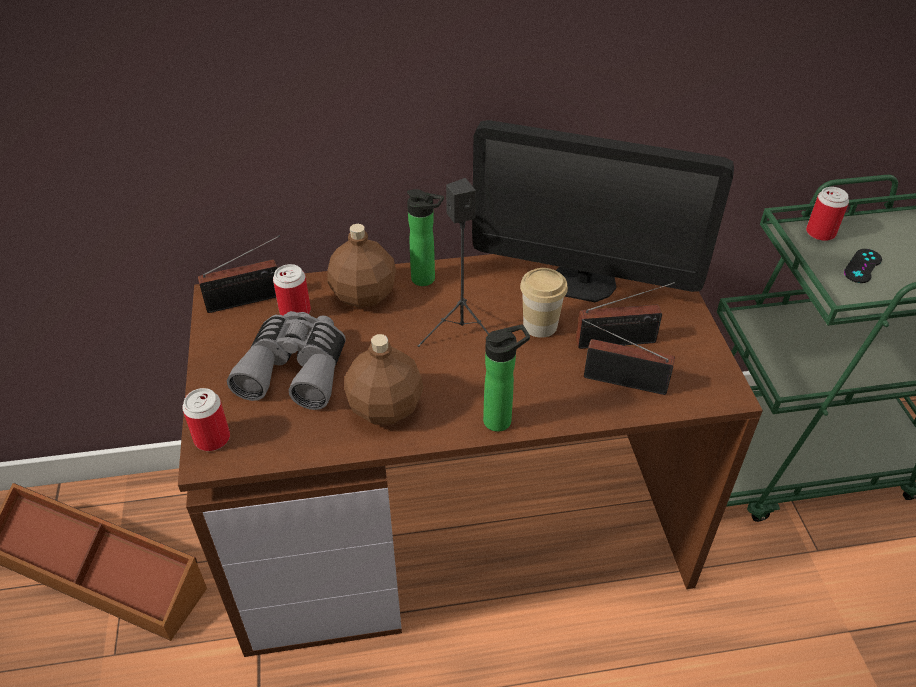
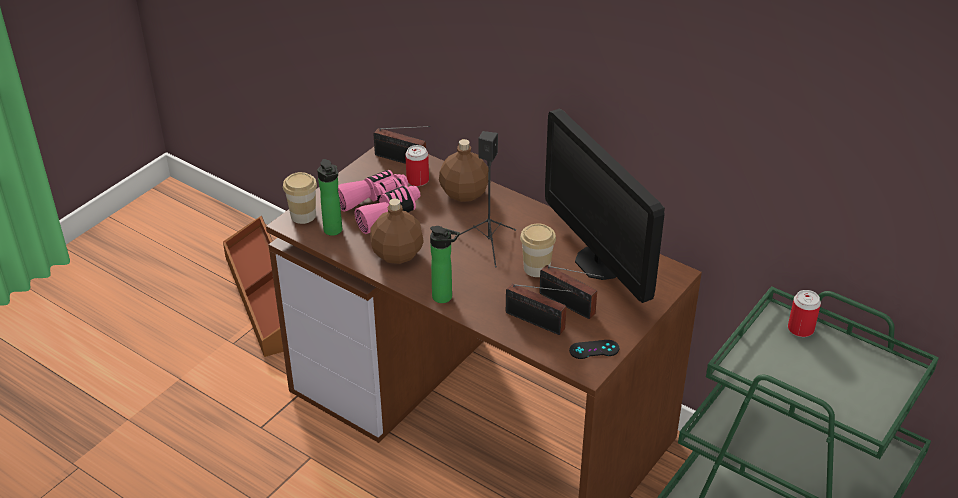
camera: 45 degrees right, 5 degrees down
can [182,388,230,451] -> cup [283,172,317,224]
grey binoculars [227,311,346,410] -> pink binoculars [338,170,421,234]
bottle [407,189,444,286] -> bottle moved to [317,159,342,236]
radio [582,319,675,395] -> radio turned 150 degrees clockwise [506,284,573,335]
black game controller [844,249,882,283] -> black game controller moved to [569,340,619,359]

